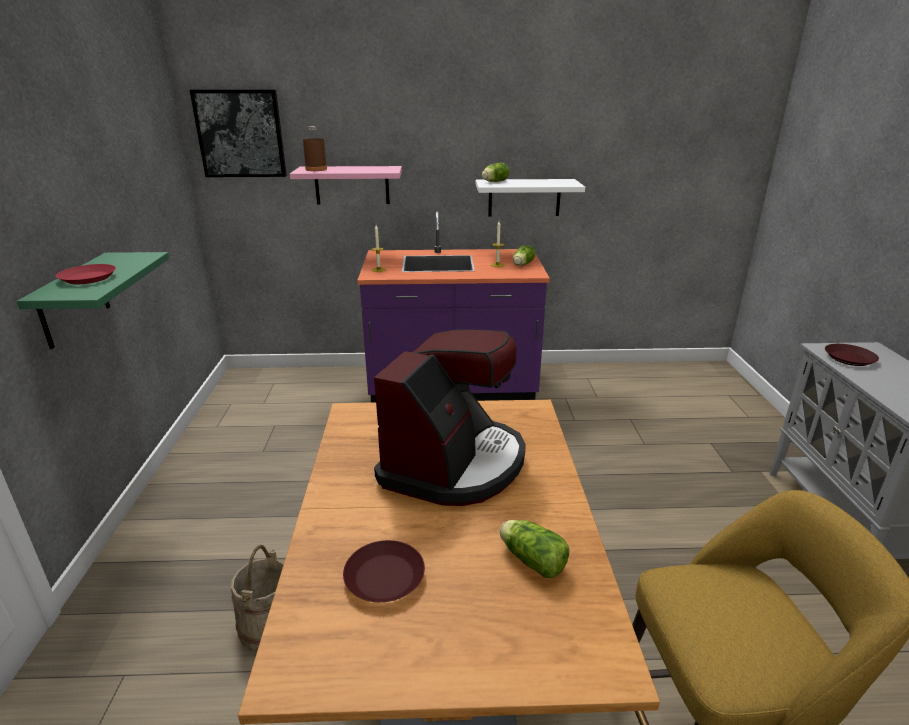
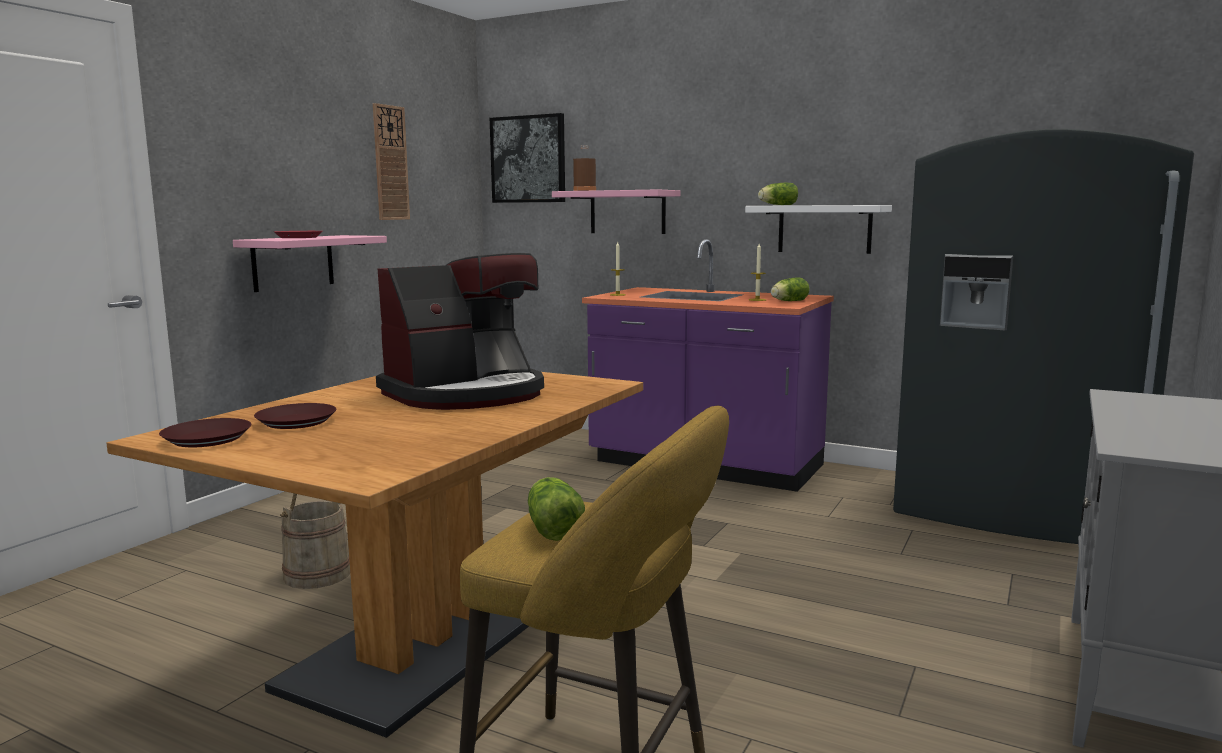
camera: 30 degrees right, 15 degrees down
green shelf [17,252,169,349] -> pink shelf [233,235,387,292]
lettuce [499,520,570,578] -> lettuce moved to [528,477,585,541]
brown plate [825,344,879,366] -> brown plate moved to [159,418,252,447]
none -> wall clock [373,103,410,220]
none -> grey fridge [893,129,1194,544]

